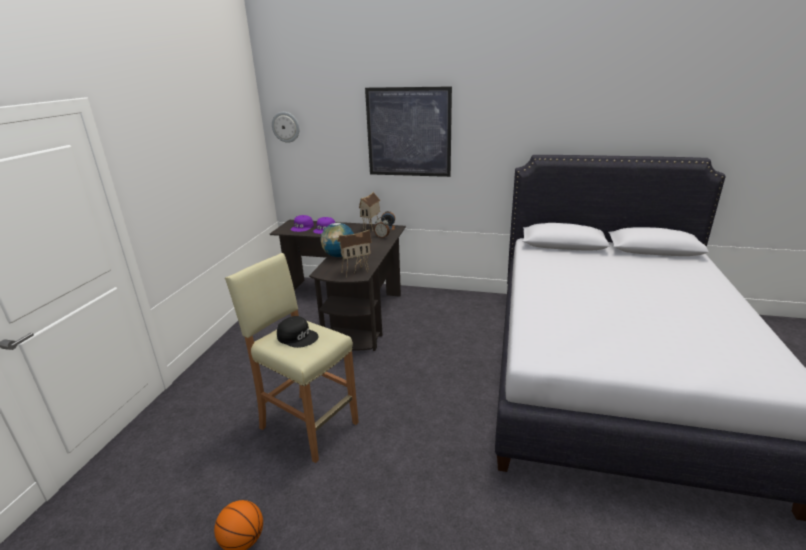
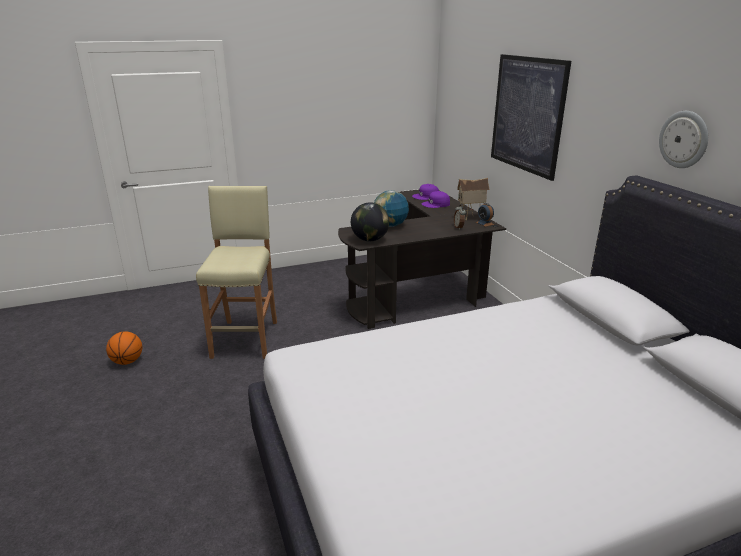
camera: 55 degrees right, 0 degrees up
wall clock [272,112,300,143] -> wall clock moved to [659,111,708,168]
black cap [277,316,319,348] -> none
toy house [337,229,372,277] -> globe [351,202,389,241]

